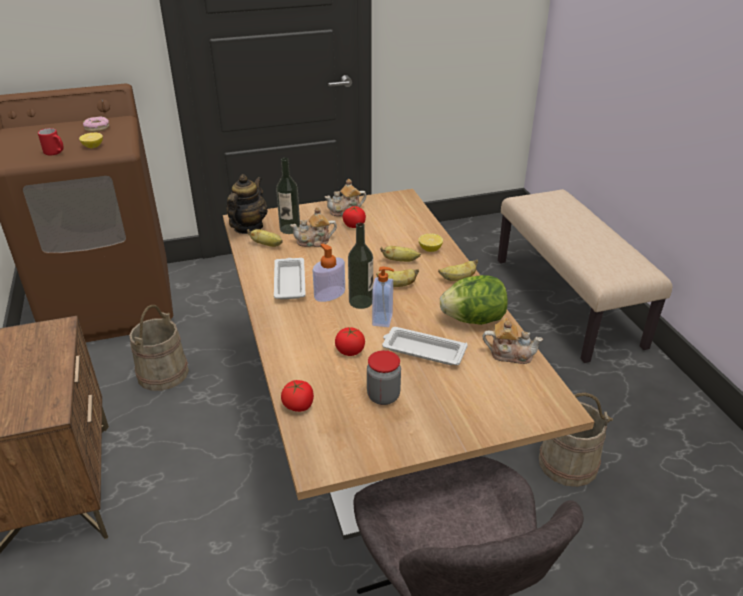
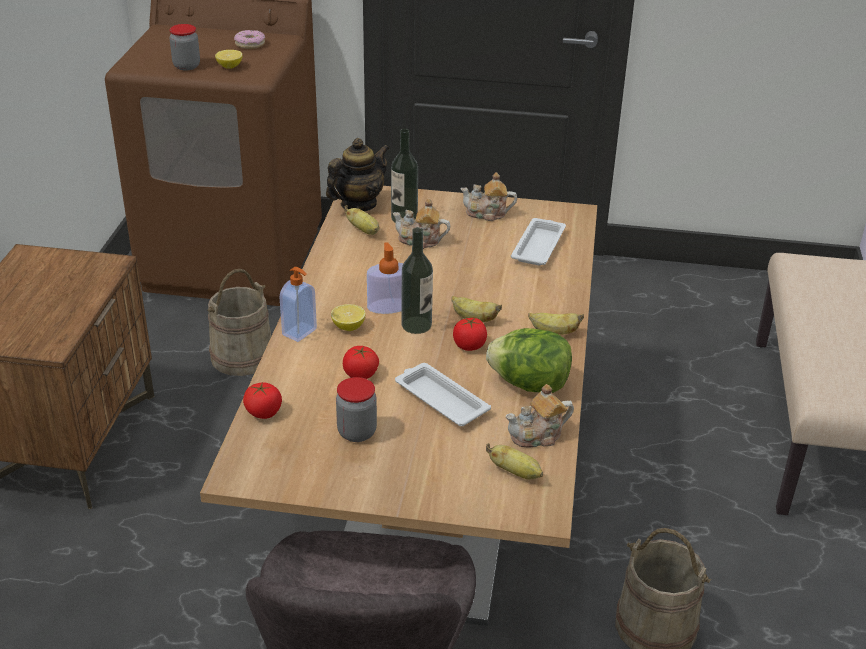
camera: 25 degrees right, 0 degrees up
red mug [38,128,63,156] -> jar [169,24,200,70]
white tray [274,258,306,299] -> white tray moved to [511,218,566,266]
tomato [342,206,366,228] -> tomato moved to [453,318,487,351]
soap dispenser [372,267,394,327] -> soap dispenser moved to [280,267,317,342]
banana [380,246,421,262] -> banana moved to [486,443,543,480]
lemon [418,234,443,252] -> lemon moved to [331,304,366,331]
teapot [483,318,543,364] -> teapot turned 120 degrees clockwise [505,384,574,447]

